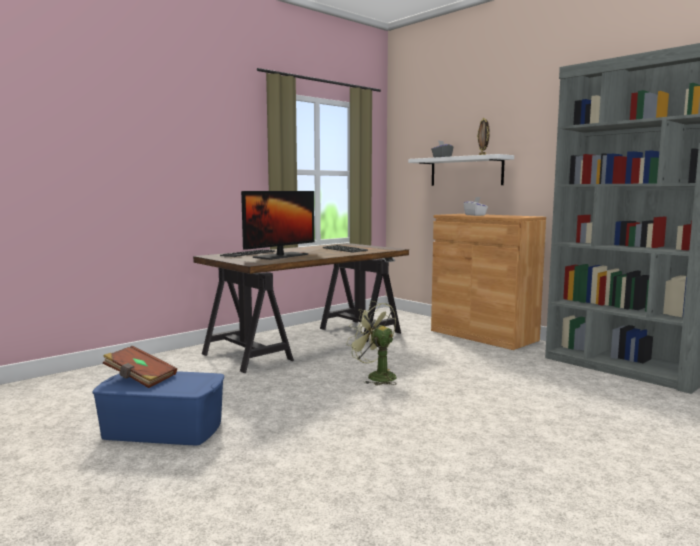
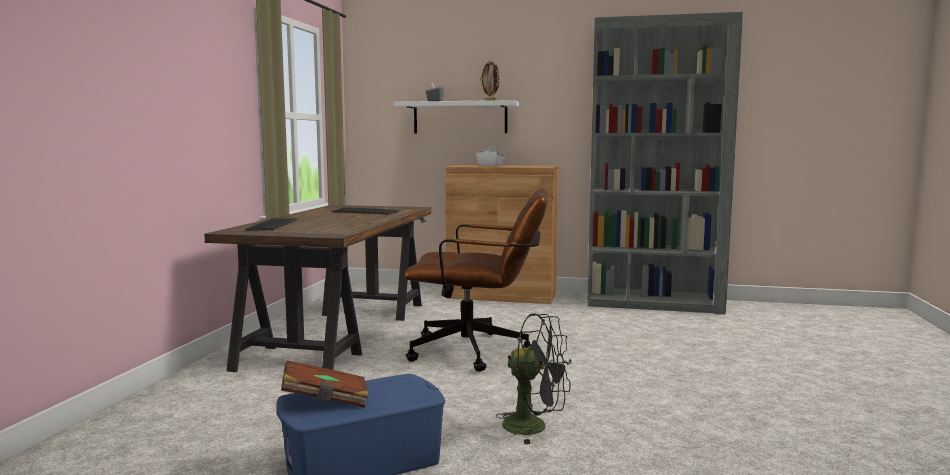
camera: 35 degrees left, 0 degrees up
monitor [241,191,315,260] -> none
green fan [346,301,397,386] -> brown office chair [405,189,548,372]
none -> black fan [496,313,571,444]

